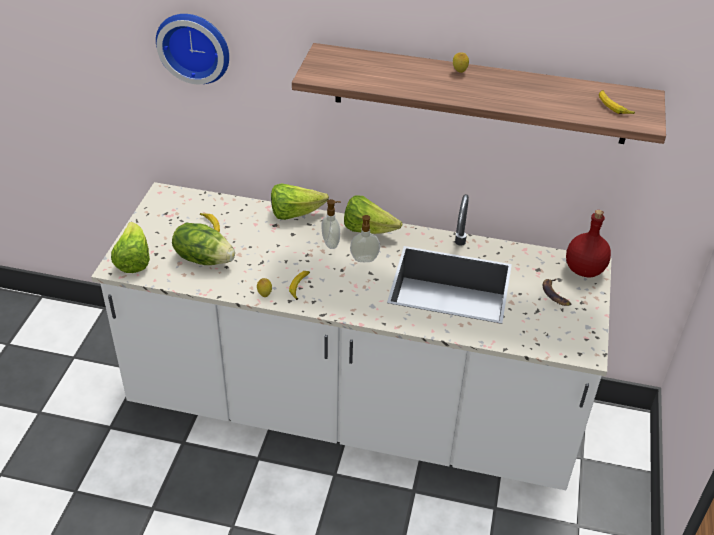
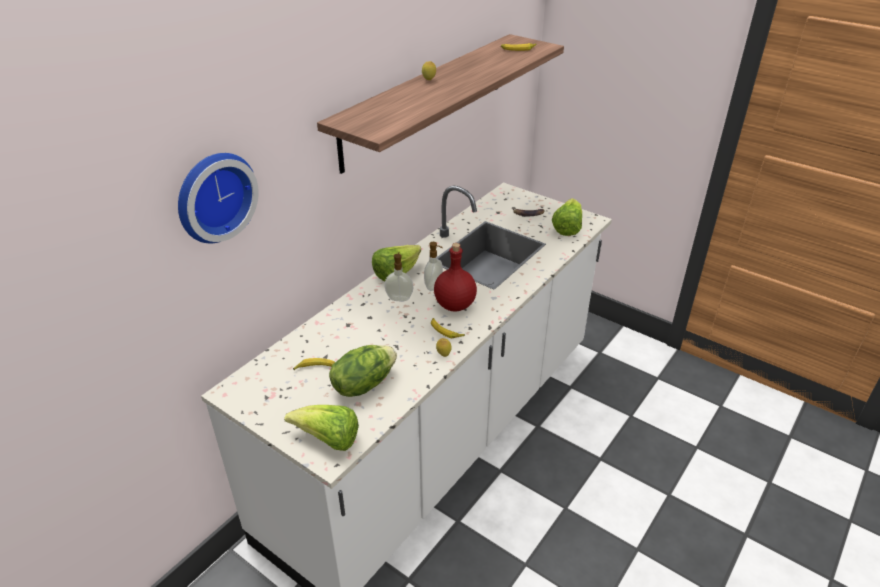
camera: 65 degrees left, 5 degrees down
lettuce [271,183,329,220] -> lettuce moved to [552,198,582,236]
red bottle [566,210,611,278] -> red bottle moved to [434,243,477,312]

